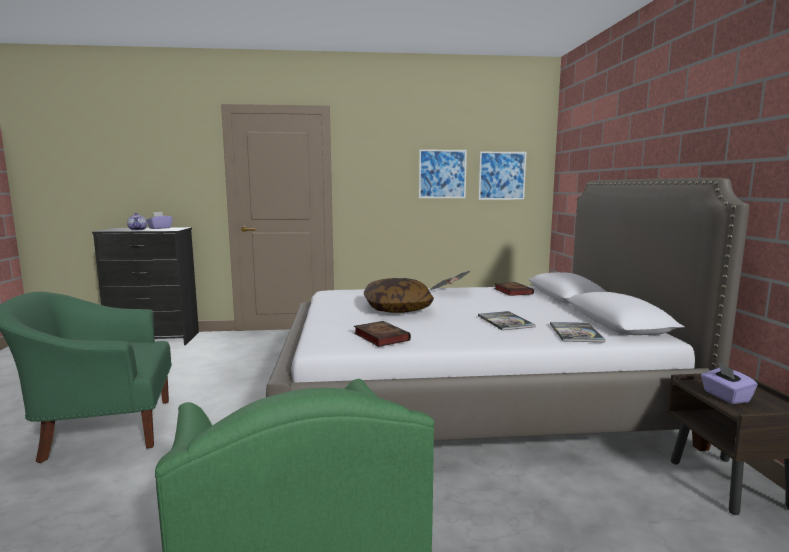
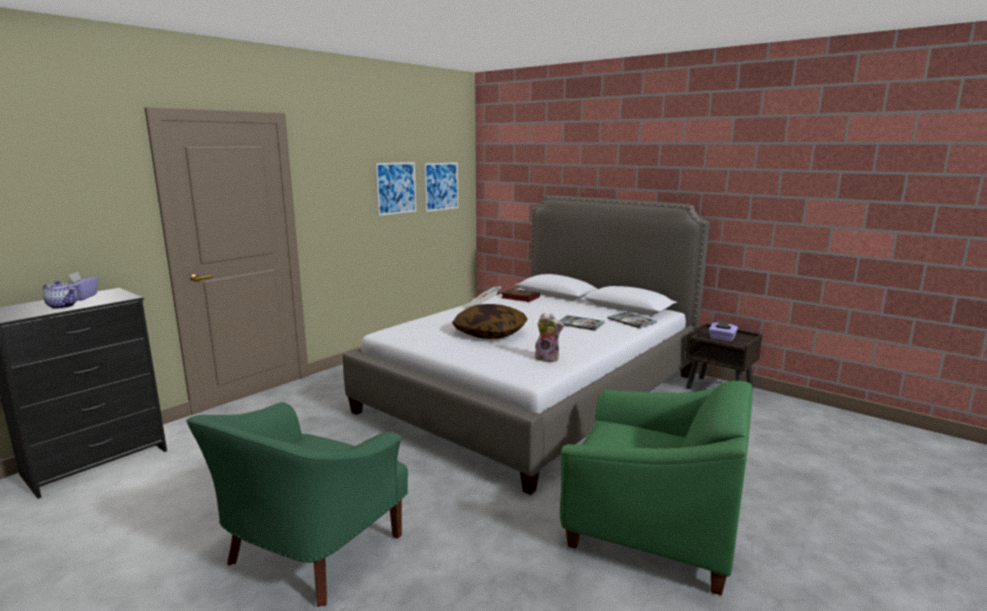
camera: 45 degrees left, 5 degrees up
book [354,321,411,347] -> plush toy [535,312,564,362]

